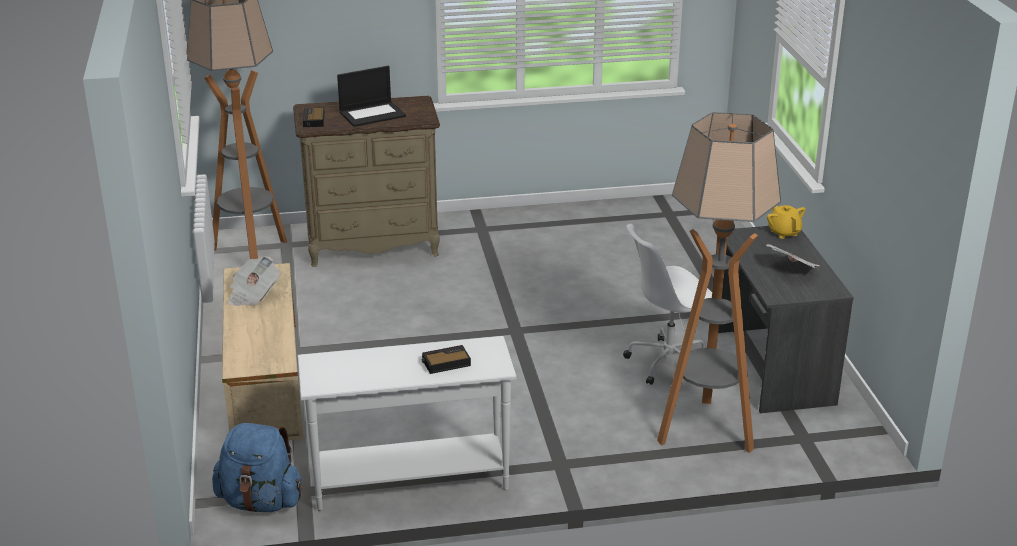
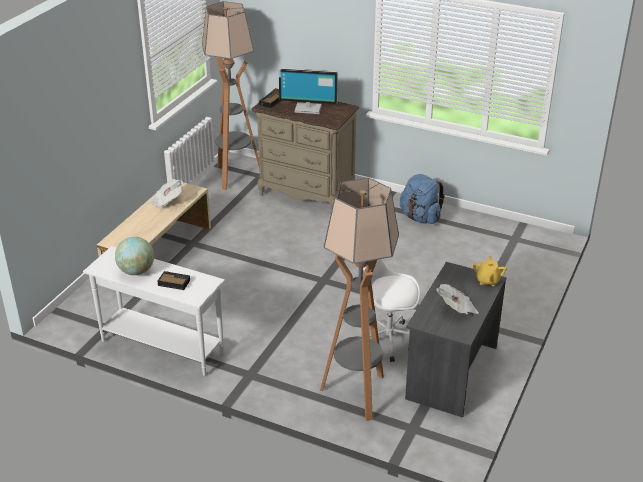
camera: 35 degrees right, 5 degrees up
blue backpack [212,423,303,512] -> blue backpack moved to [400,174,445,224]
laptop [337,66,406,127] -> monitor [278,68,338,114]
none -> globe [115,237,154,275]

